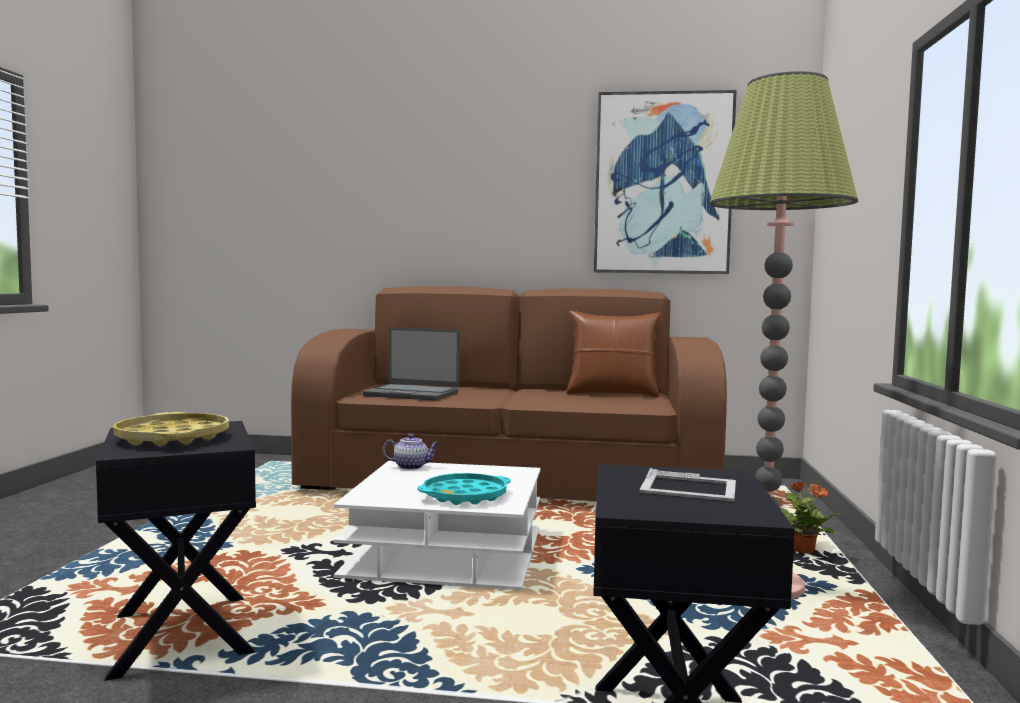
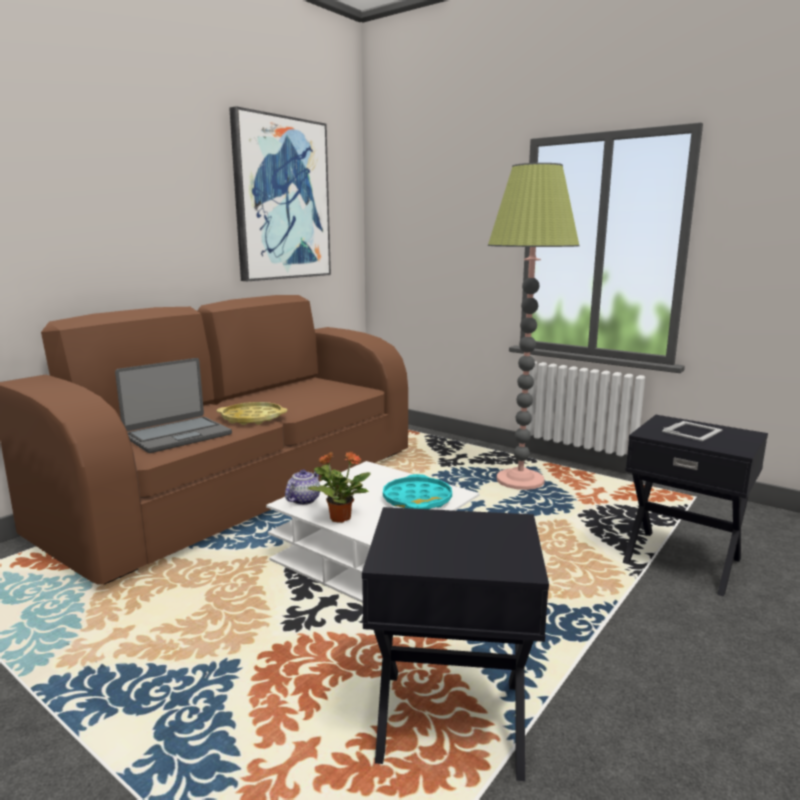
camera: 60 degrees left, 10 degrees up
yellow tray [113,412,229,446] -> yellow tray moved to [217,402,287,425]
brown pillow [566,311,661,397] -> none
potted plant [781,481,838,553] -> potted plant moved to [307,452,371,523]

